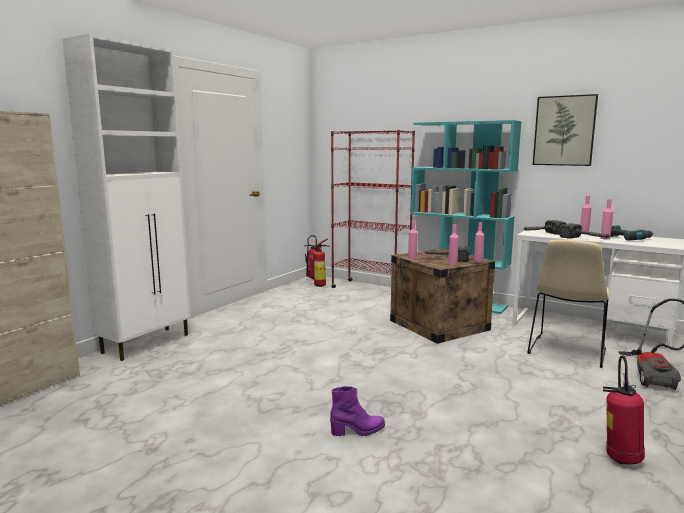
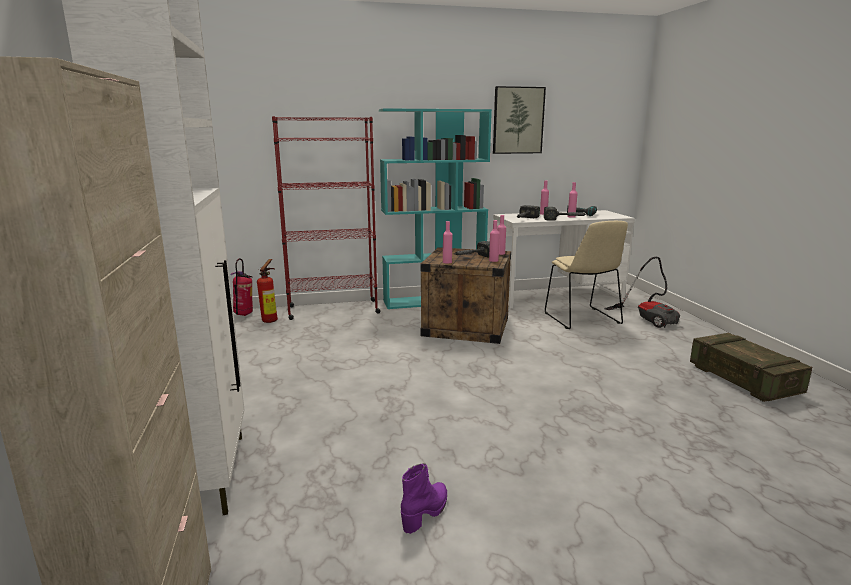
camera: 45 degrees left, 5 degrees up
purple boot [330,386,385,436] -> purple boot moved to [401,463,447,534]
fire extinguisher [603,355,645,465] -> crate [690,333,812,402]

